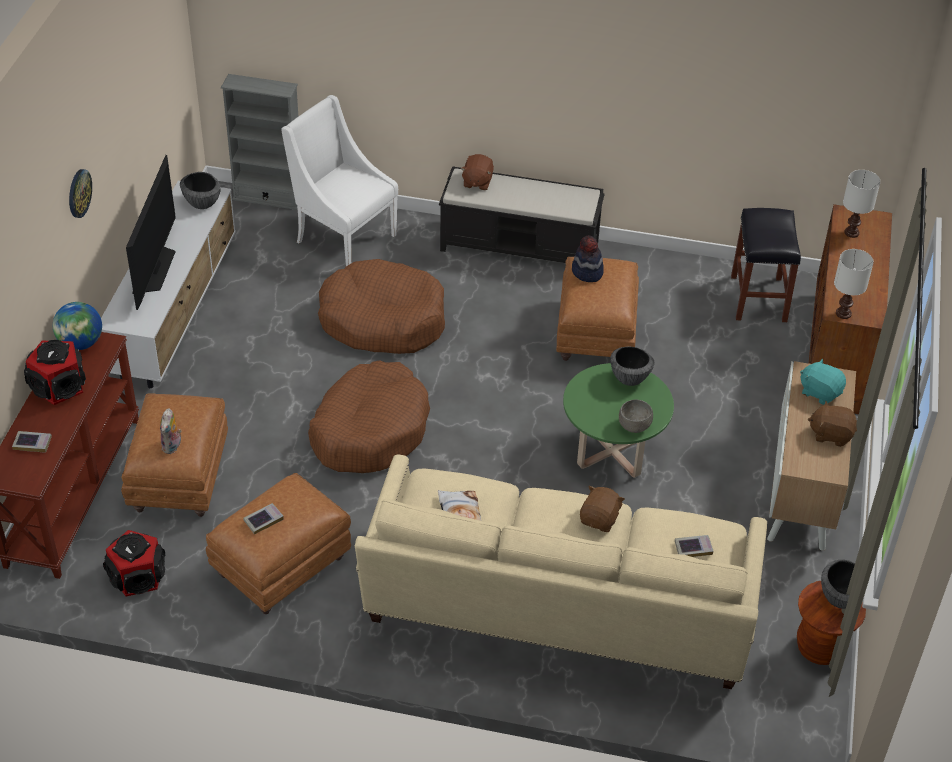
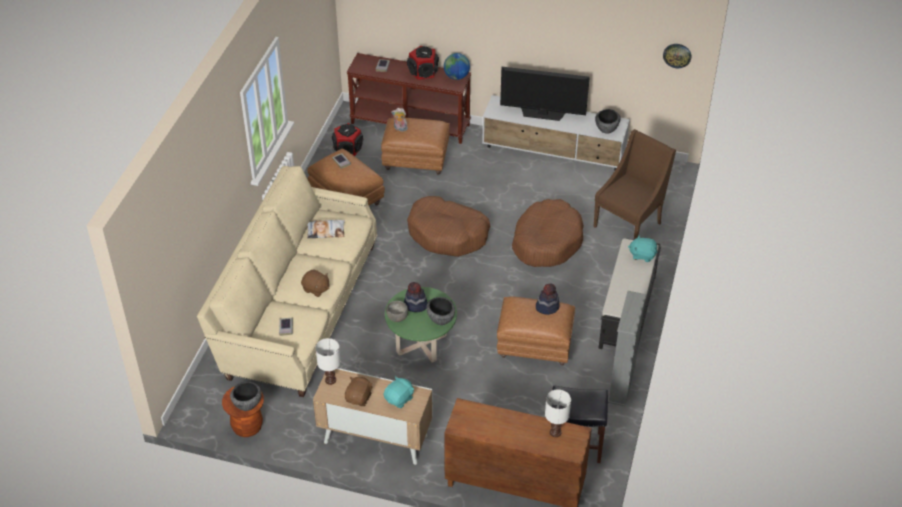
camera: 95 degrees right, 0 degrees up
wall clock [69,169,92,218] -> wall clock moved to [663,44,691,68]
grey bookcase [221,74,298,210] -> grey bookcase moved to [608,291,646,407]
white armchair [281,95,398,266] -> brown armchair [594,129,676,239]
brown plush toy [461,154,494,190] -> turquoise plush toy [628,235,657,262]
white table lamp [834,249,874,319] -> white table lamp moved to [316,338,341,385]
none -> hat [404,282,428,312]

